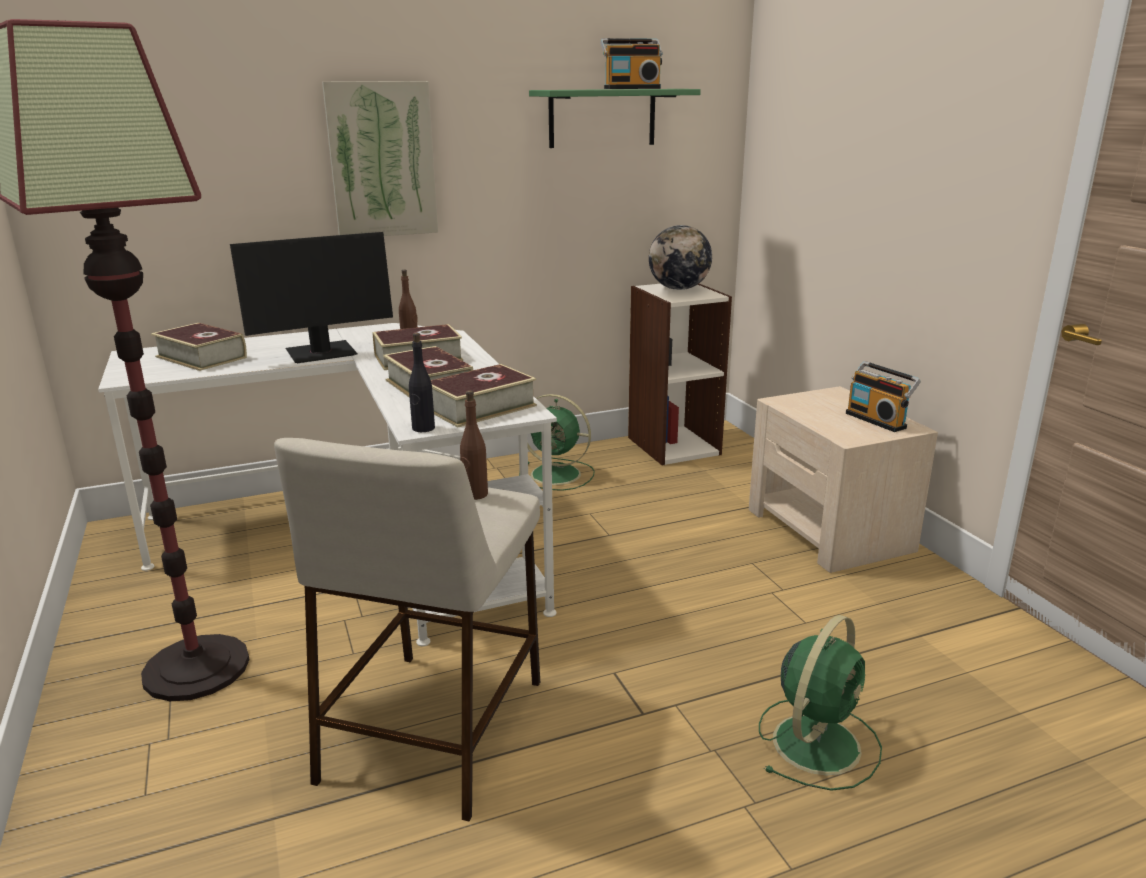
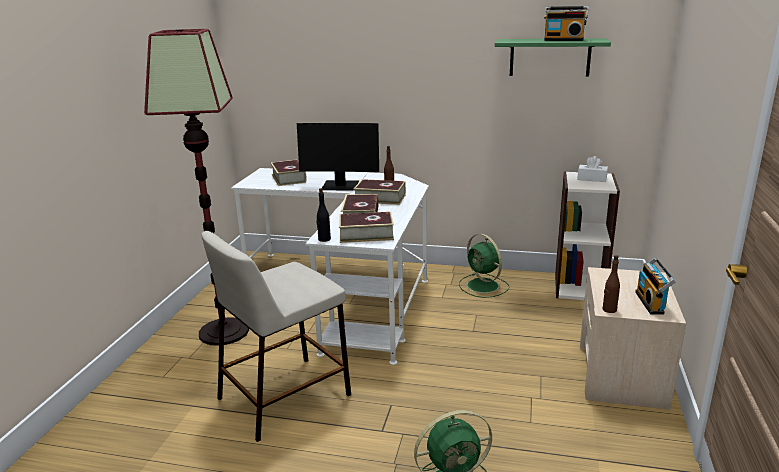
camera: 35 degrees right, 0 degrees up
picture [322,81,438,236] -> none
brown bottle [460,390,488,500] -> brown bottle moved to [603,255,620,313]
globe [649,225,712,290] -> white tissue box [577,156,608,182]

